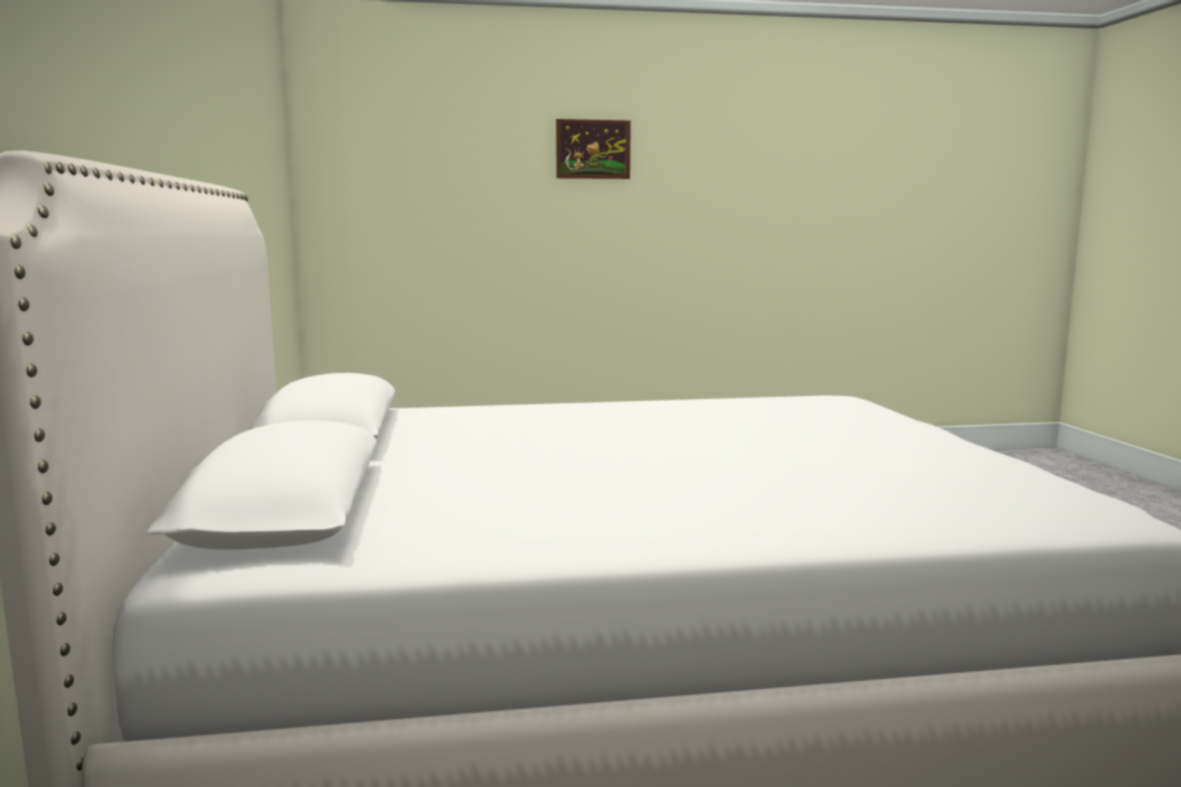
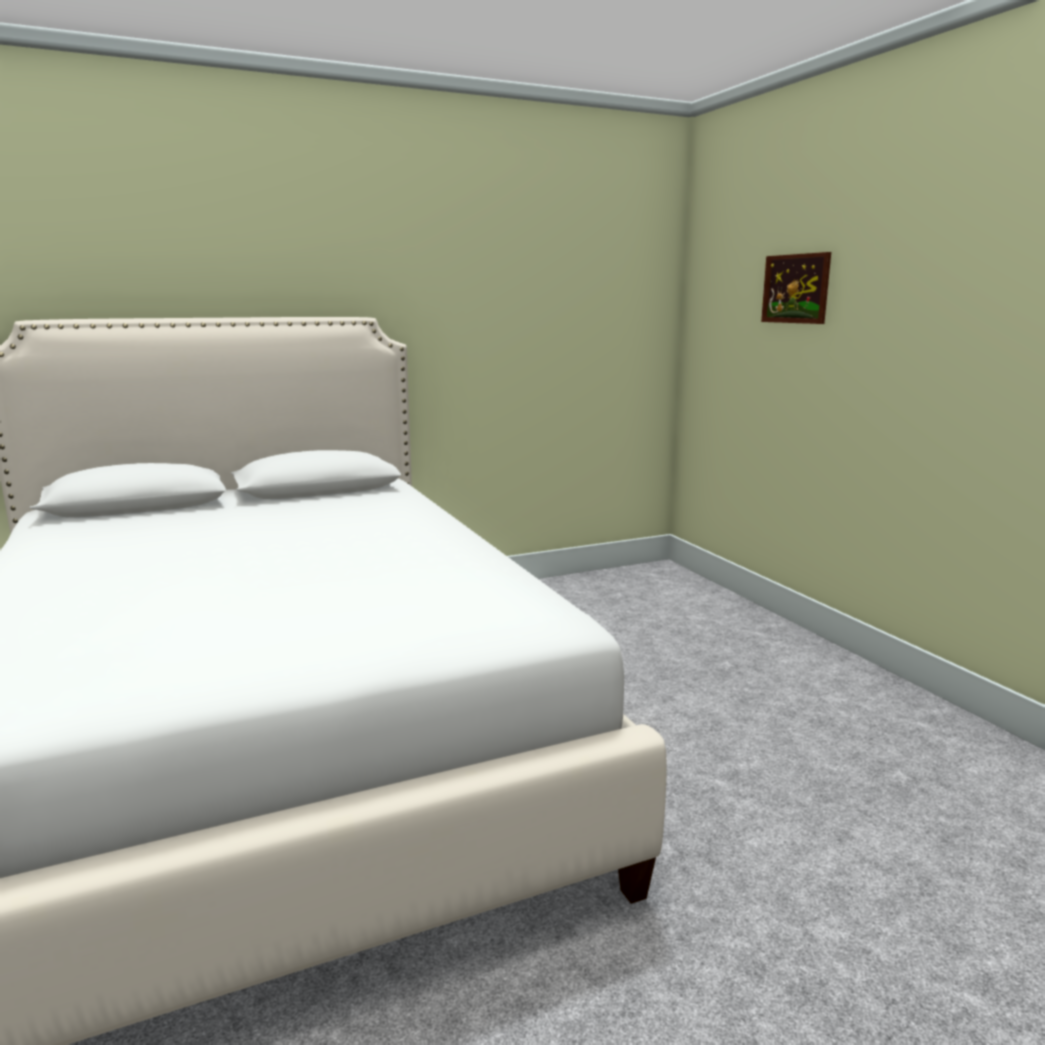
camera: 75 degrees right, 5 degrees up
picture [556,119,631,179] -> picture moved to [761,252,831,324]

